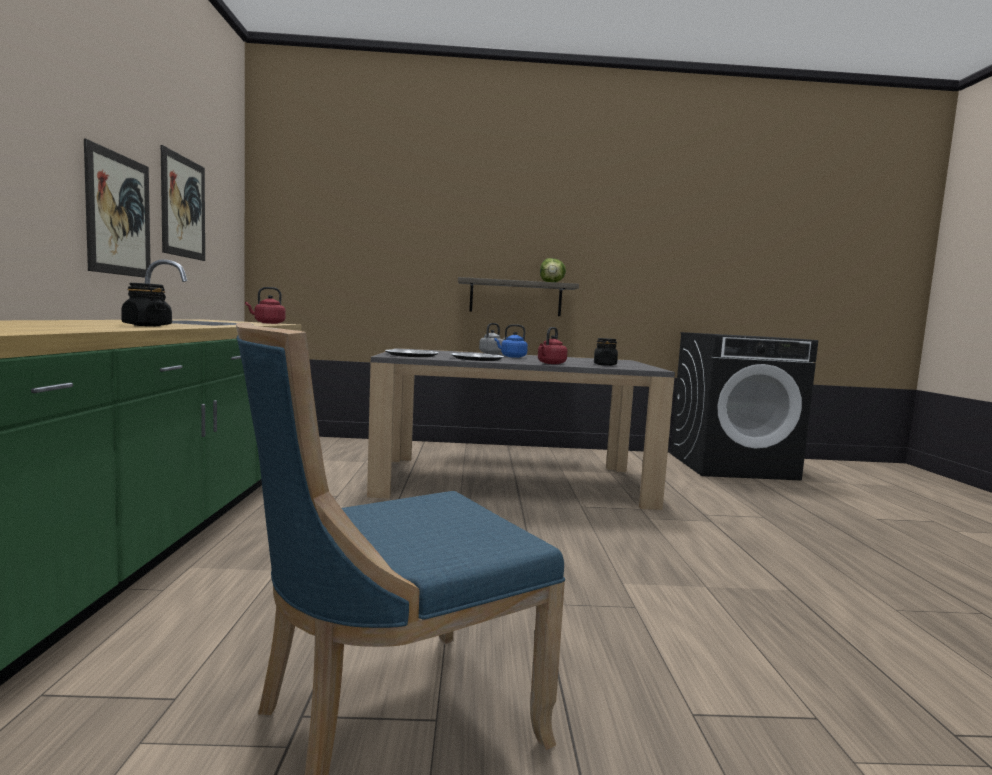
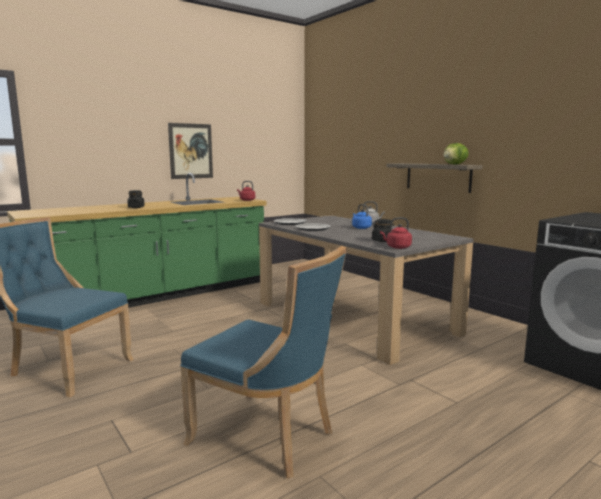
camera: 55 degrees right, 5 degrees up
picture [161,145,205,261] -> none
red kettle [538,327,567,364] -> red kettle moved to [380,217,412,249]
none -> blue chair [180,246,347,478]

